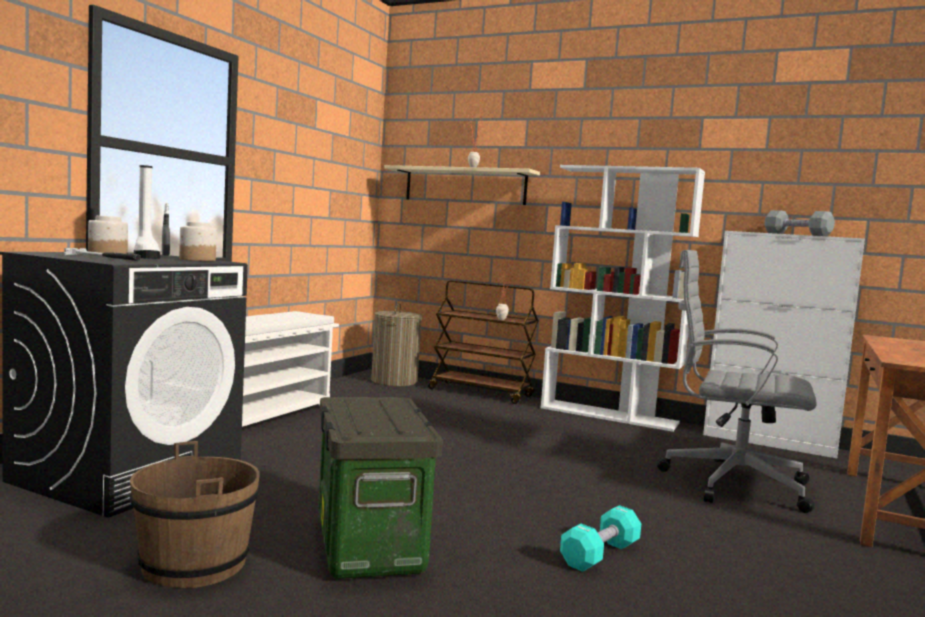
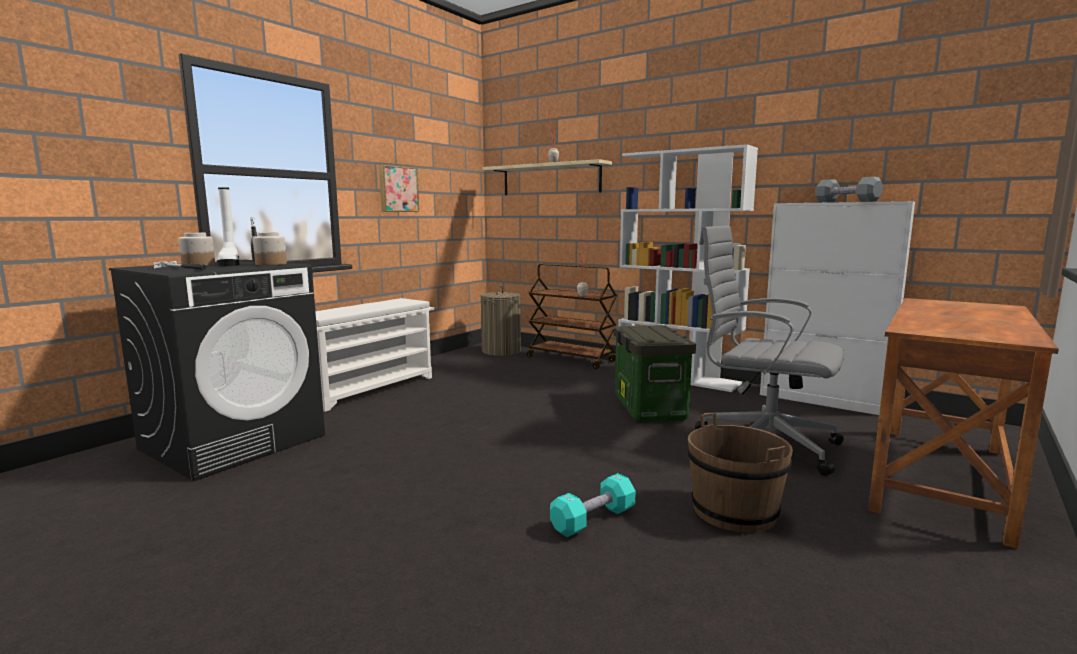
camera: 10 degrees right, 5 degrees up
brown bucket [130,441,259,588] -> brown bucket moved to [688,413,793,533]
storage box [318,397,443,579] -> storage box moved to [613,325,696,422]
none -> picture [379,165,419,212]

